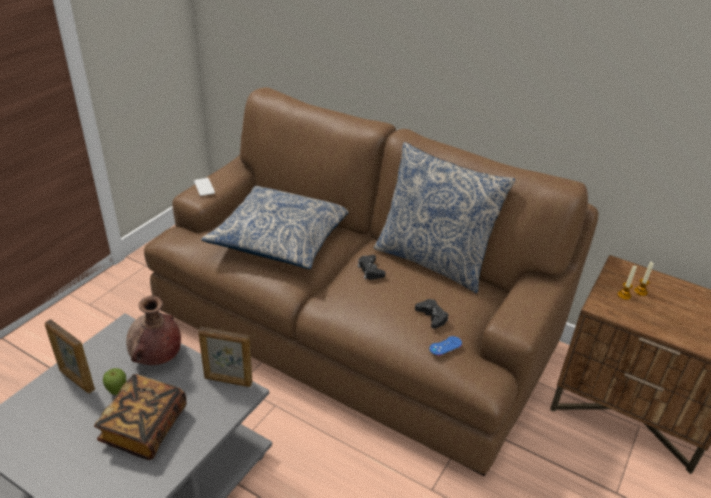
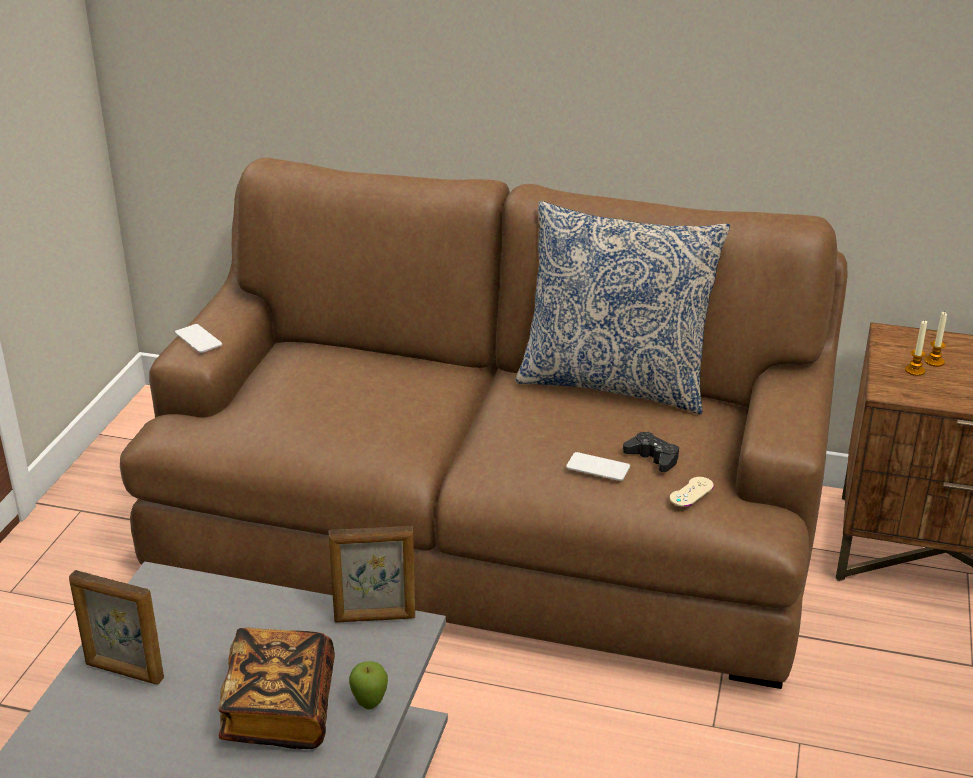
camera: 15 degrees left, 5 degrees down
apple [103,368,126,395] -> apple moved to [349,661,388,710]
brown vase [126,295,181,365] -> none
pillow [201,186,348,269] -> none
black game controller [358,255,385,280] -> none
blue game controller [429,336,462,355] -> beige game controller [670,477,714,507]
none -> phone [566,452,630,481]

